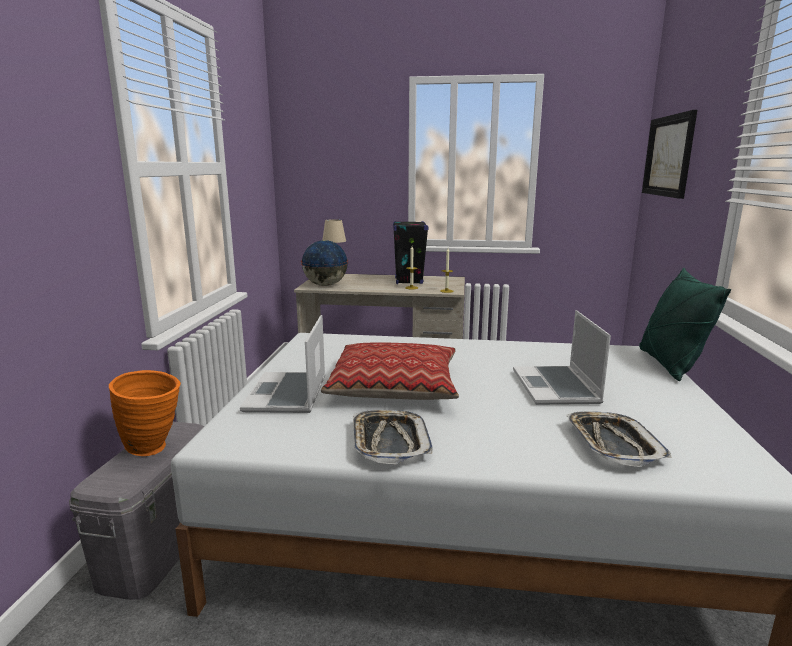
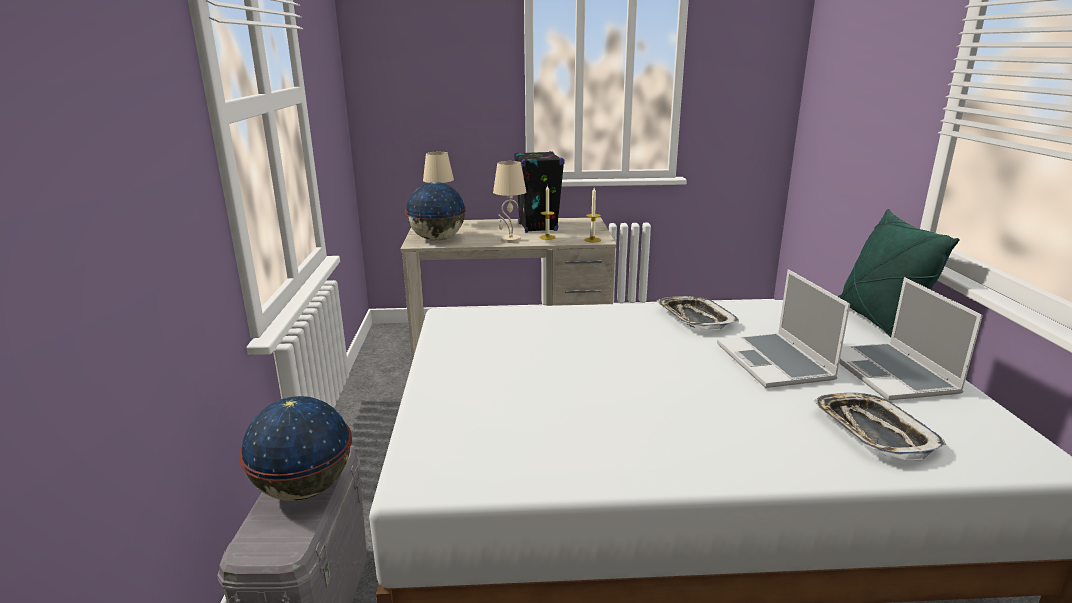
camera: 10 degrees left, 5 degrees up
orange vase [109,370,181,456] -> globe [239,396,352,501]
laptop [240,315,325,413] -> laptop moved to [839,277,983,401]
pillow [321,343,459,400] -> none
tray [353,410,433,464] -> tray moved to [657,296,739,330]
picture [642,110,697,199] -> none
none -> beige table lamp [493,161,526,243]

